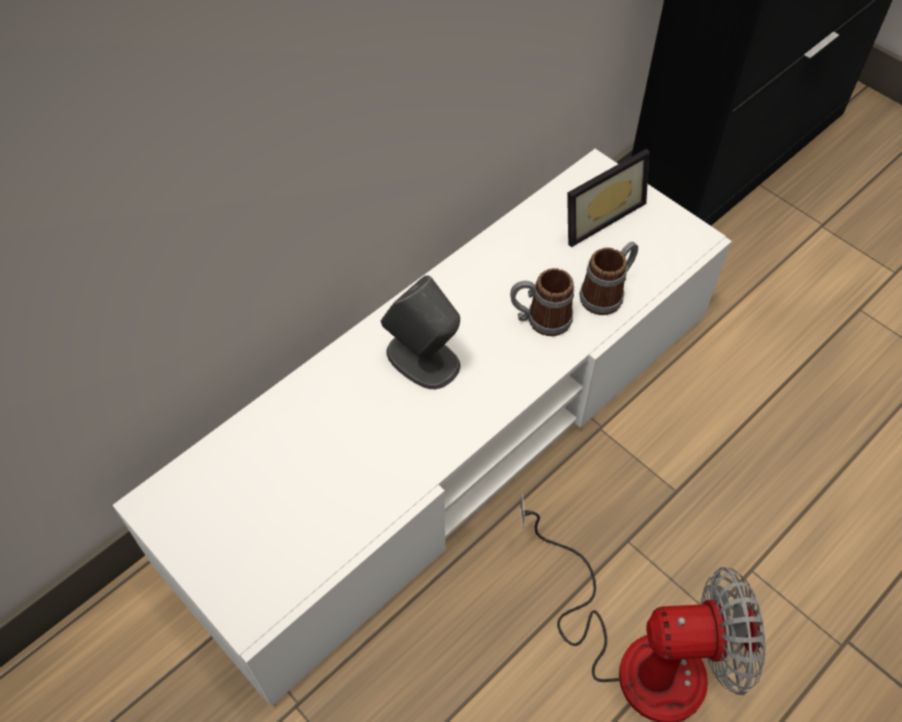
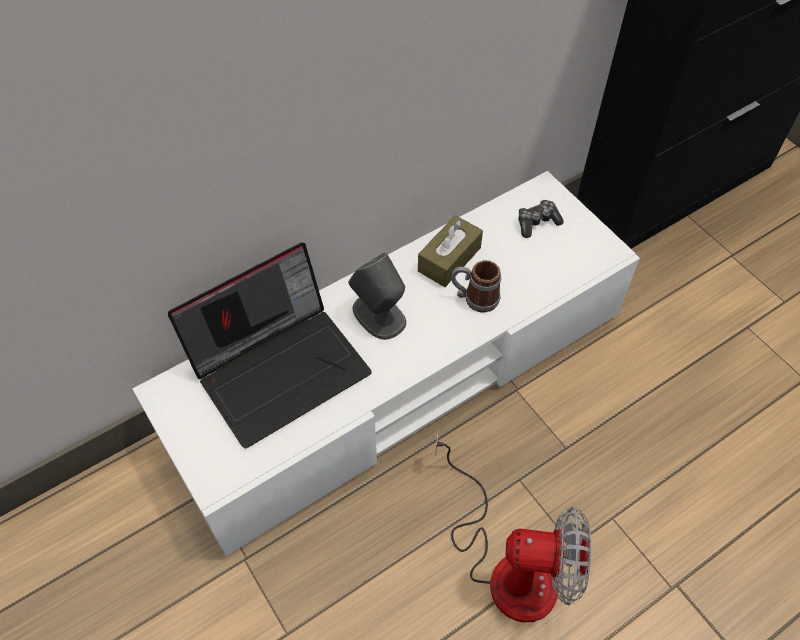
camera: 10 degrees right, 0 degrees up
picture frame [567,149,649,247] -> game controller [518,200,564,238]
mug [579,241,638,315] -> none
none -> laptop [168,243,372,448]
none -> brown tissue box [418,215,483,287]

